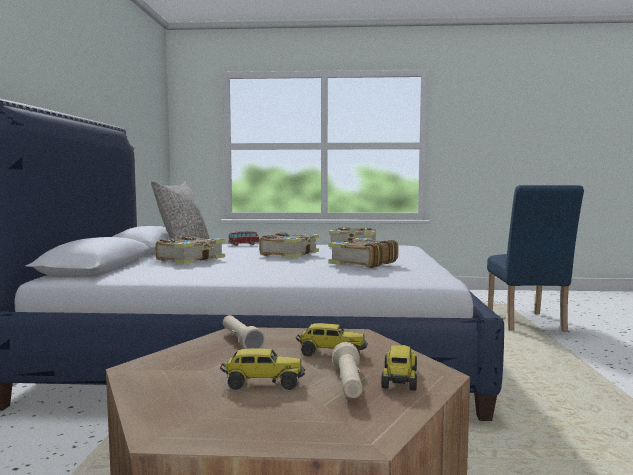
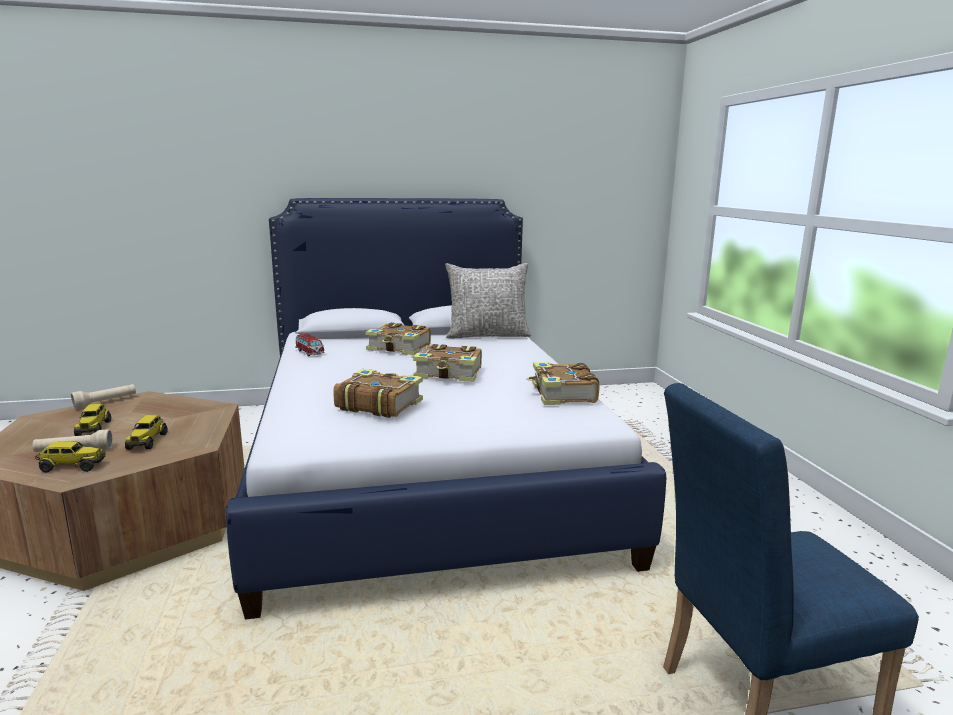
camera: 75 degrees right, 10 degrees up
beige flashlight [223,315,265,349] -> beige flashlight moved to [71,384,136,409]
toy car [228,231,259,246] -> toy car moved to [296,334,325,356]

